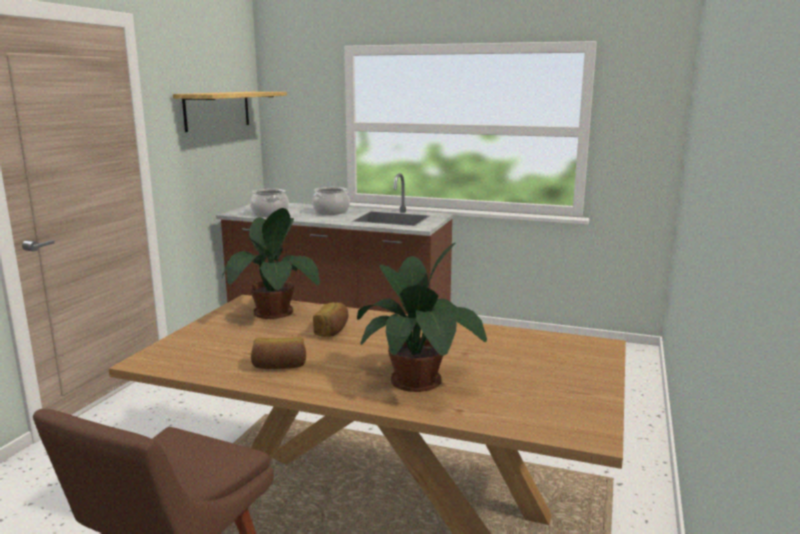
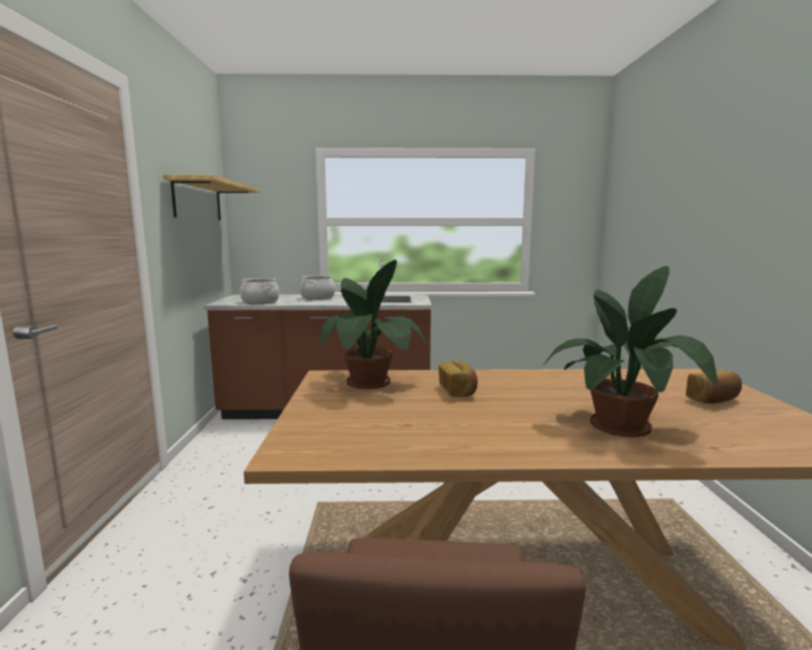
camera: 20 degrees left, 5 degrees down
bread [251,337,306,369] -> bread moved to [686,370,742,404]

